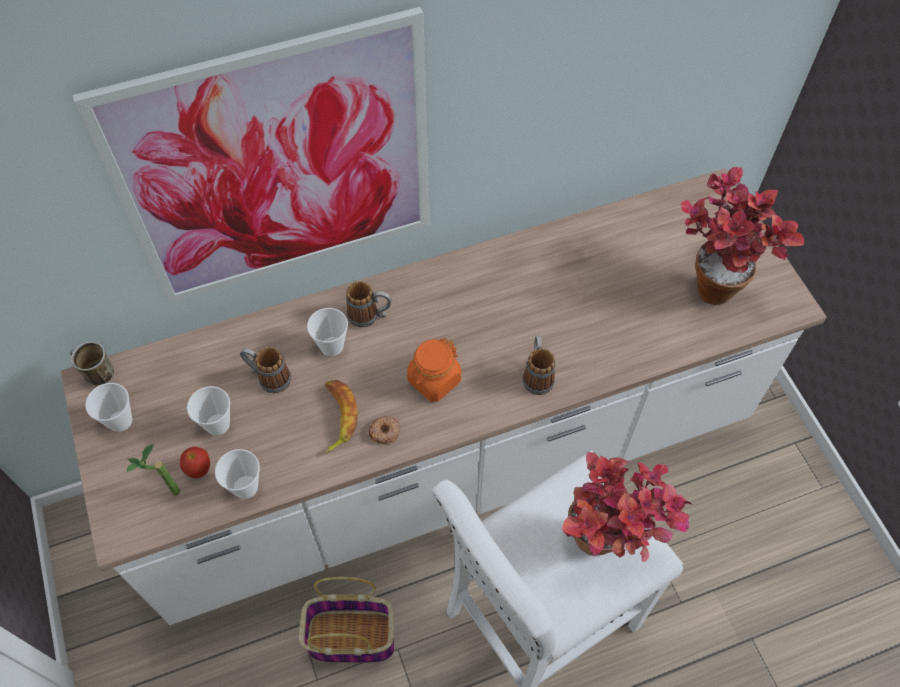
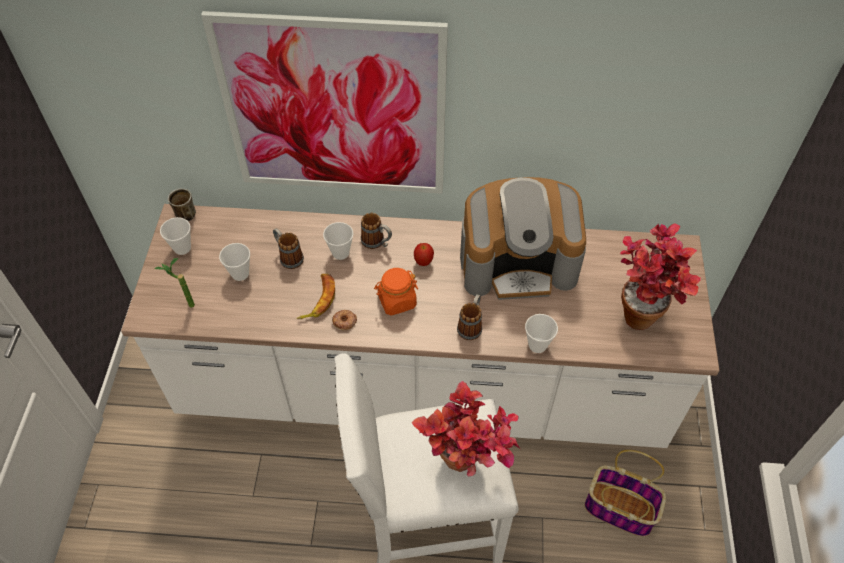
camera: 25 degrees right, 5 degrees down
apple [180,446,210,478] -> apple moved to [414,243,434,266]
cup [215,449,260,499] -> cup moved to [525,314,558,353]
basket [299,577,395,663] -> basket moved to [585,450,666,537]
none -> coffee machine [460,177,586,300]

